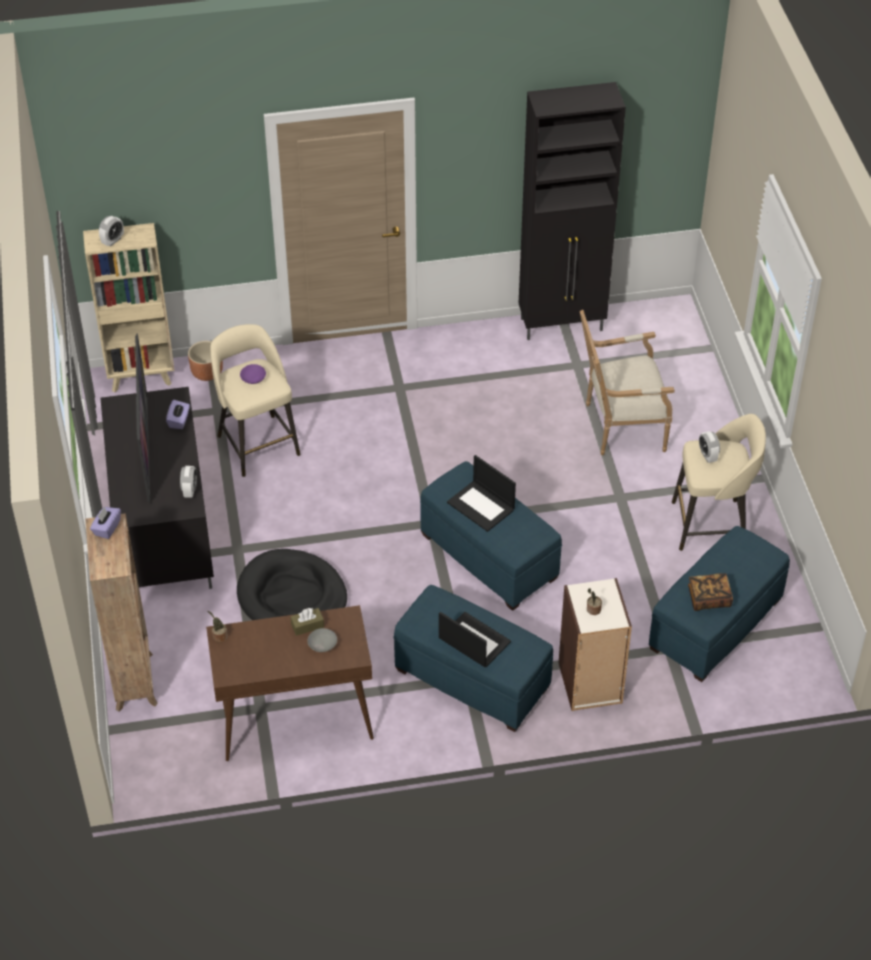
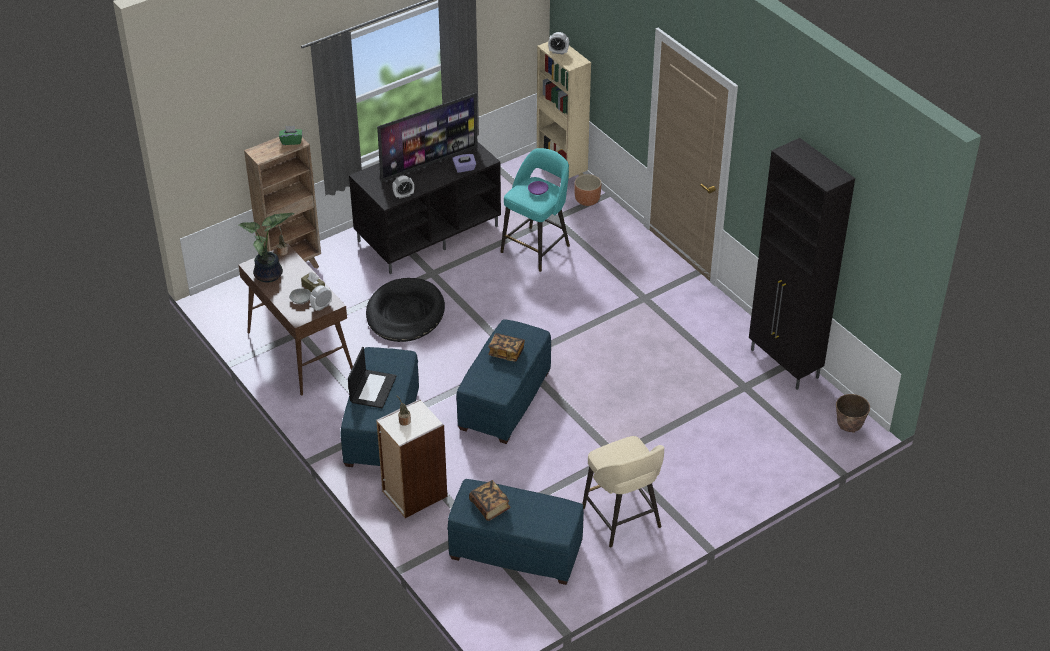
camera: 65 degrees right, 5 degrees down
purple tissue box [90,507,121,539] -> green tissue box [279,126,302,145]
beige stool [210,324,300,477] -> turquoise stool [500,148,570,272]
laptop [447,455,516,532] -> book [488,333,525,362]
armchair [580,310,675,455] -> none
alarm clock [699,431,720,463] -> alarm clock moved to [310,285,332,311]
none -> potted plant [239,213,295,282]
none -> planter [836,394,870,433]

